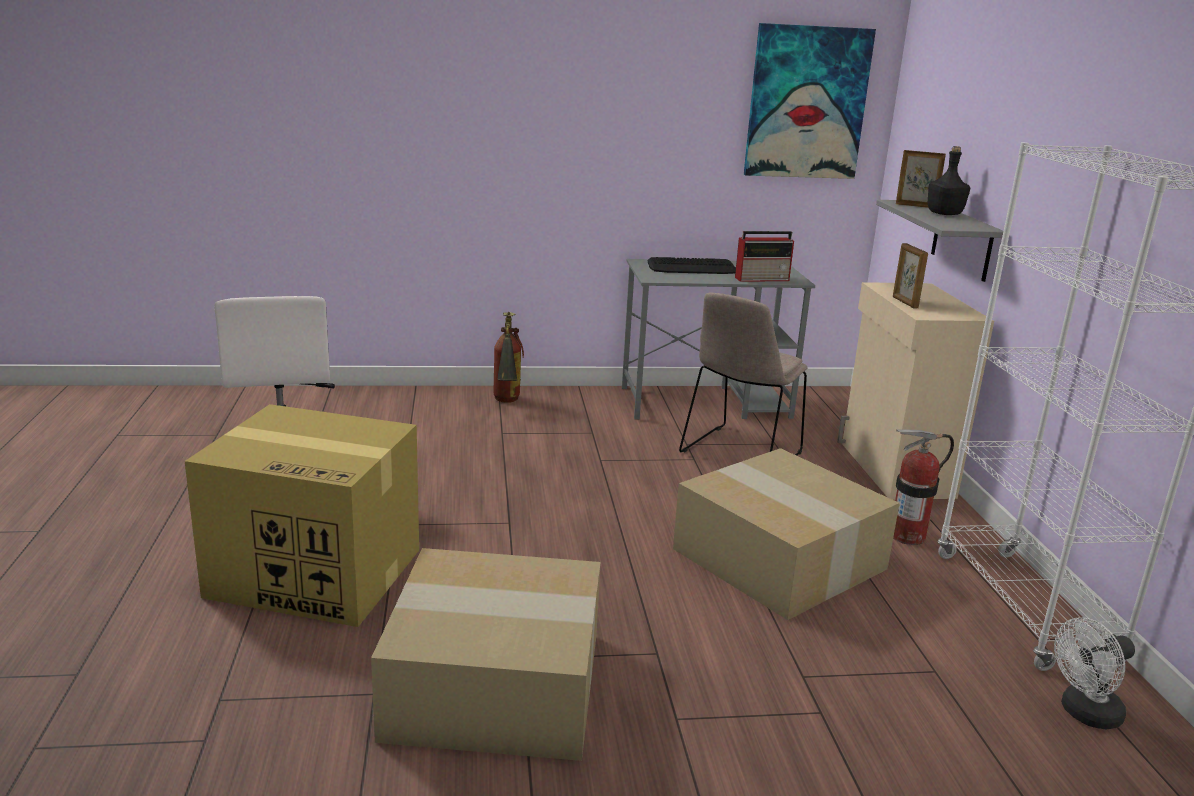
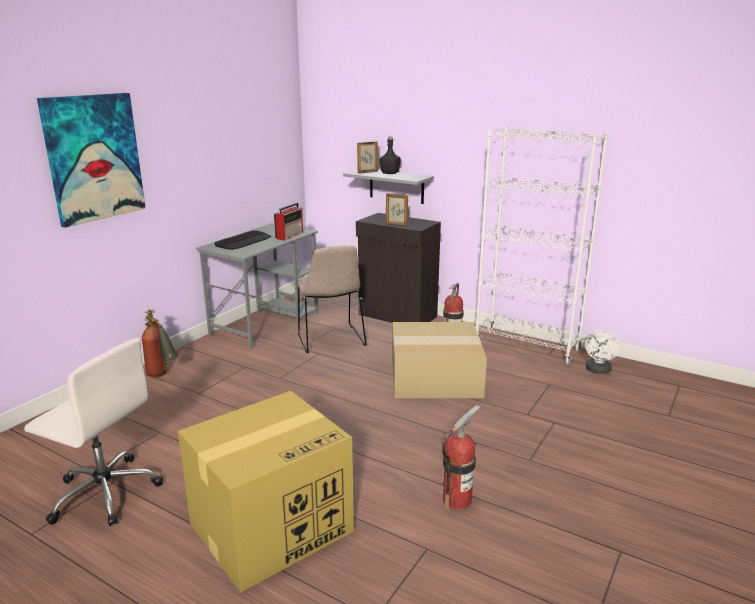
camera: 50 degrees left, 0 degrees up
cardboard box [371,548,601,761] -> fire extinguisher [442,405,481,510]
picture [744,23,876,179] -> picture moved to [37,93,146,228]
beige cabinet [837,282,994,500] -> black cabinet [356,213,441,323]

